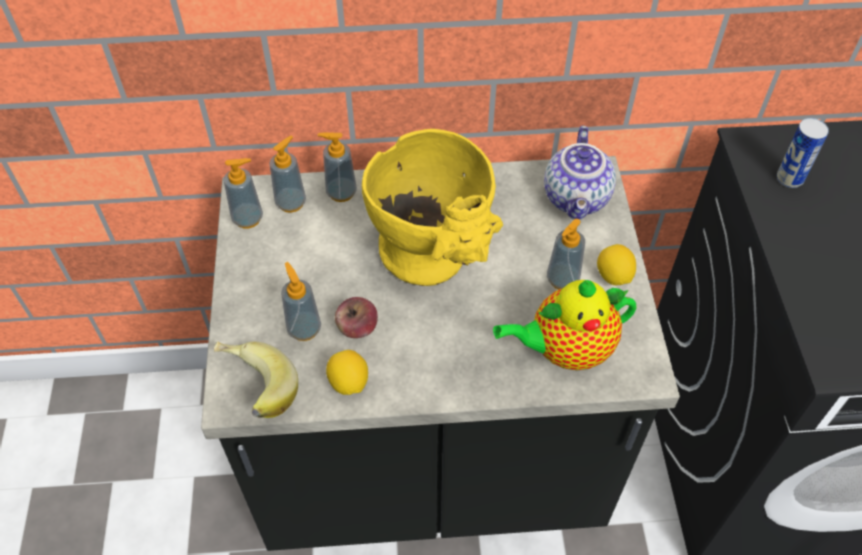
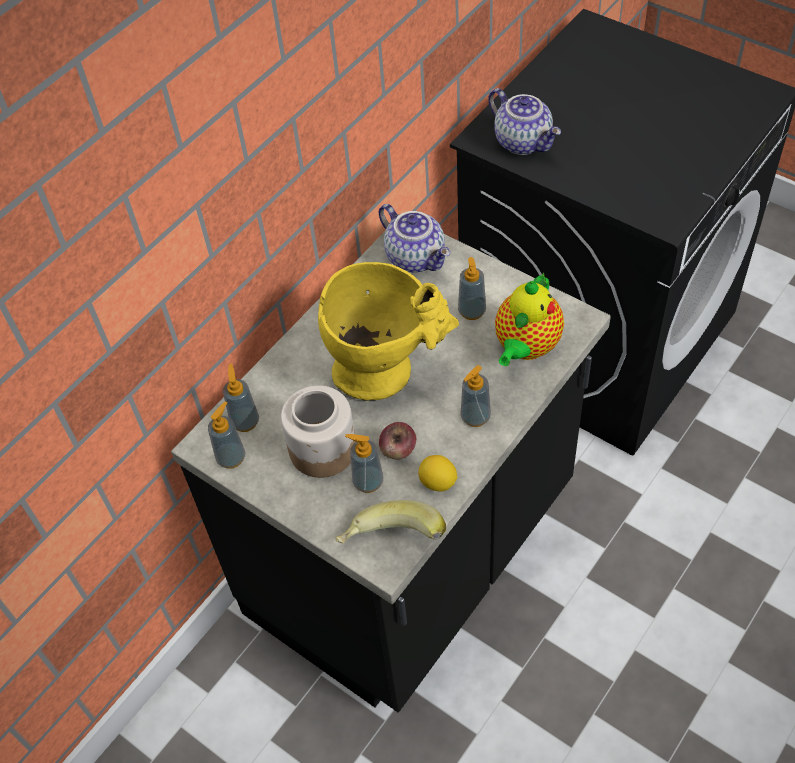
camera: 45 degrees left, 0 degrees up
soap dispenser [317,133,357,202] -> soap dispenser moved to [460,365,491,427]
lemon [597,244,636,285] -> none
can [777,118,829,188] -> teapot [488,88,561,155]
none -> jar [281,385,355,478]

